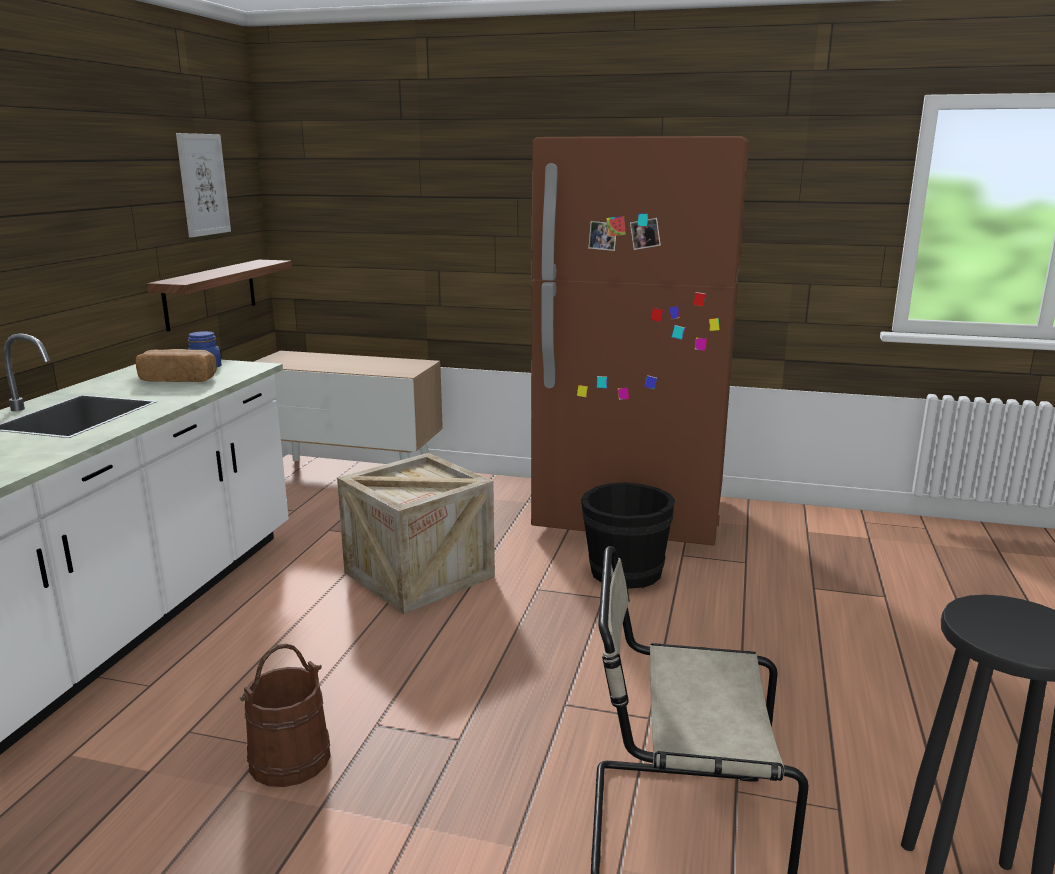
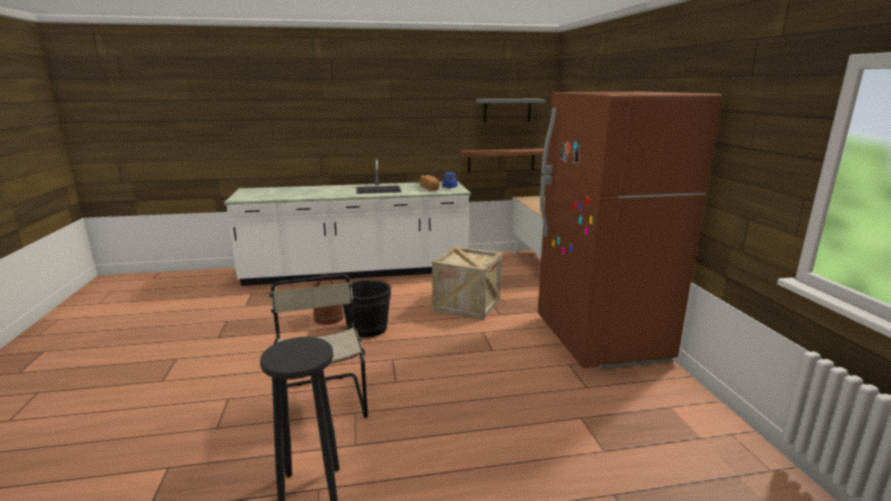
camera: 65 degrees right, 0 degrees up
picture [176,133,231,238] -> grey shelf [476,99,546,122]
black bucket [581,482,675,589] -> black bucket moved to [342,280,391,337]

